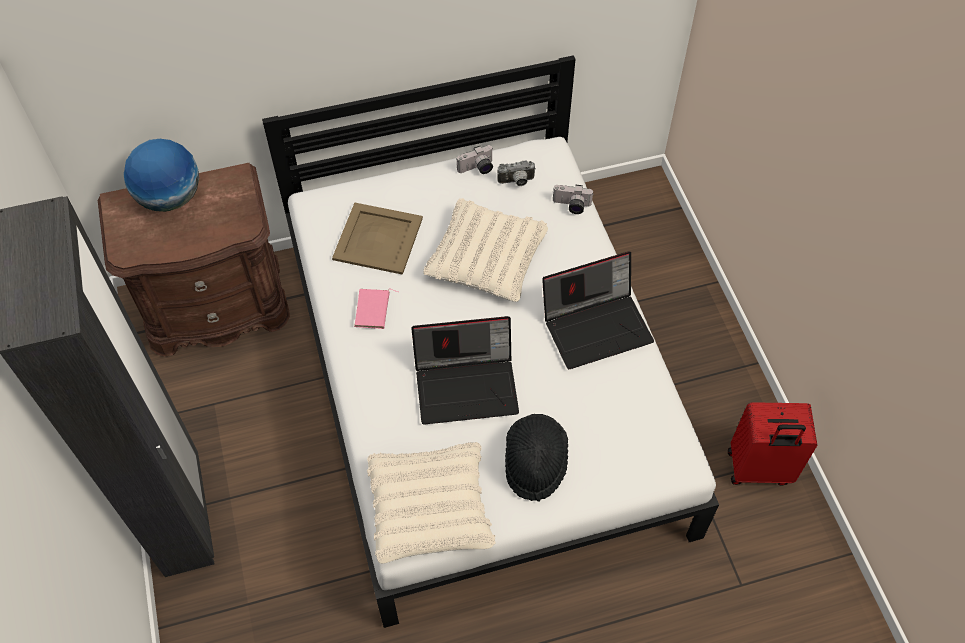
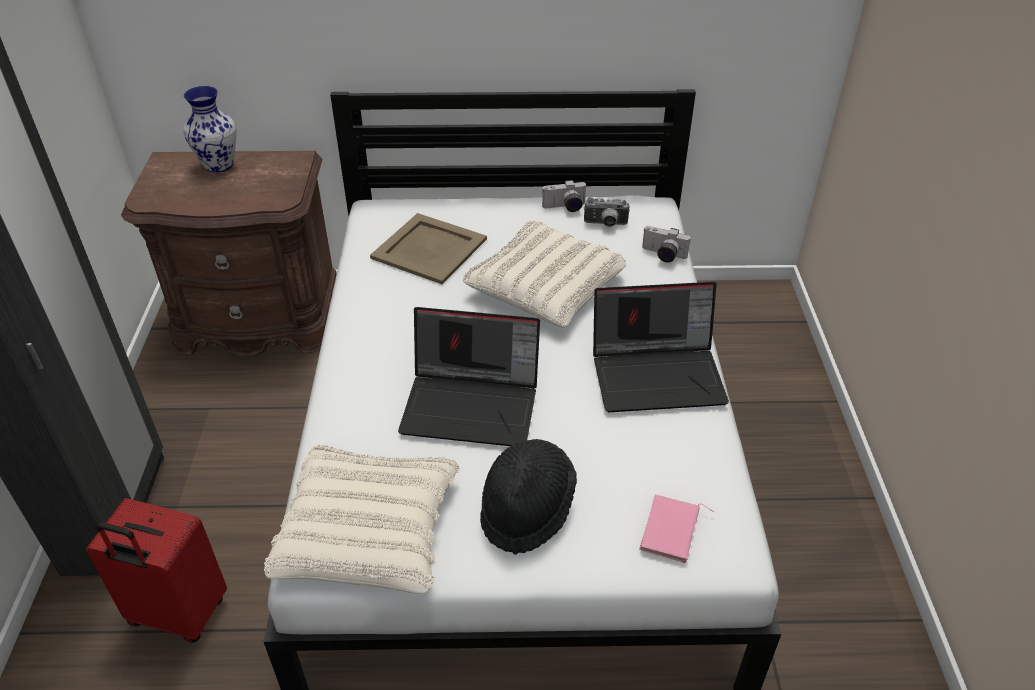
camera: 15 degrees right, 15 degrees down
globe [123,139,199,212] -> vase [184,86,237,173]
pink book [354,289,398,329] -> pink book moved to [639,495,714,563]
red suitcase [728,402,817,486] -> red suitcase moved to [86,498,227,642]

